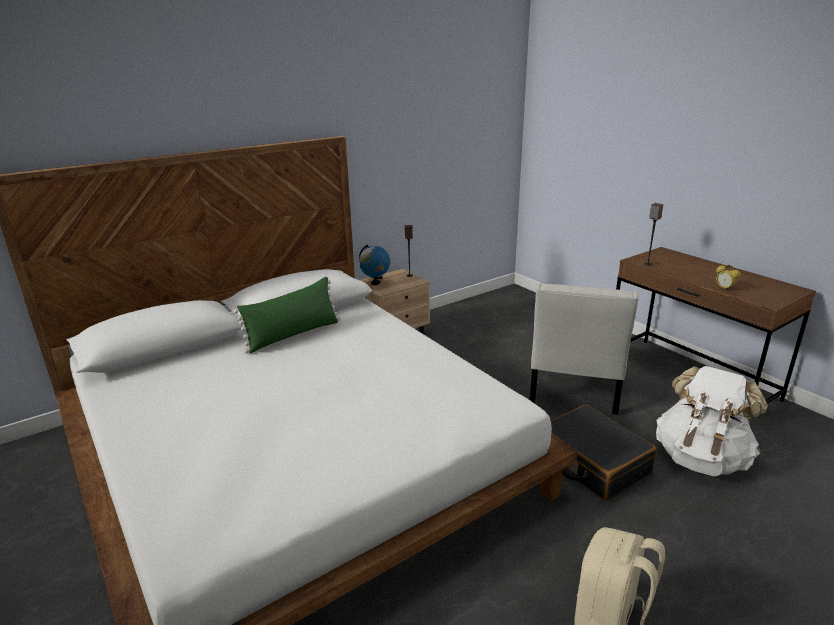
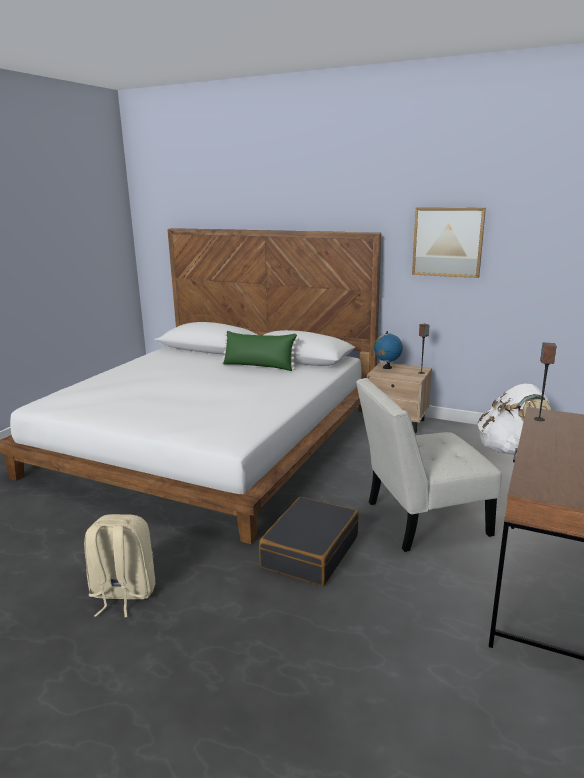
camera: 60 degrees right, 5 degrees down
white backpack [656,366,767,476] -> white backpack moved to [477,384,551,455]
alarm clock [716,265,741,291] -> none
none -> picture [412,207,486,278]

